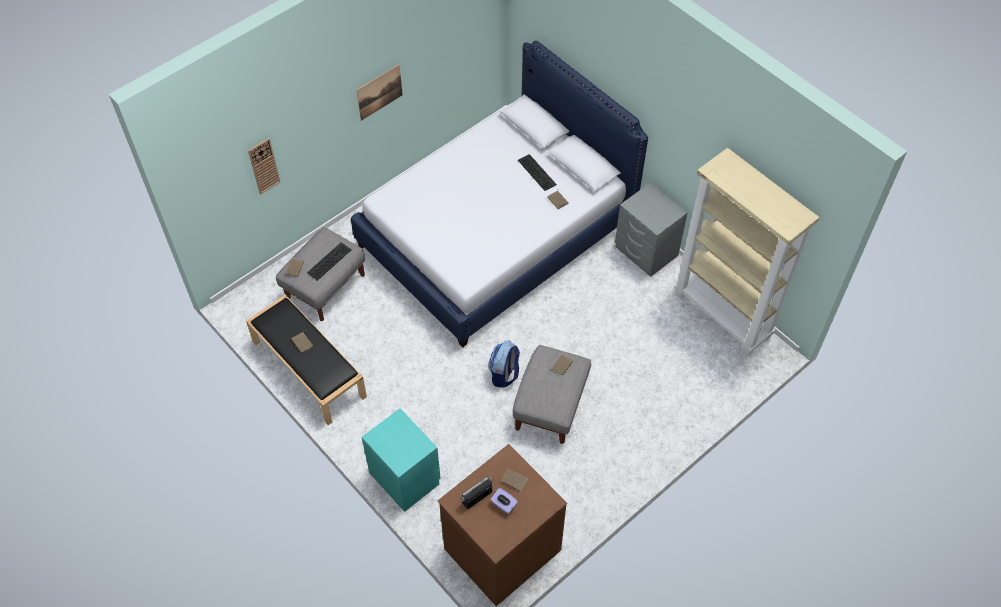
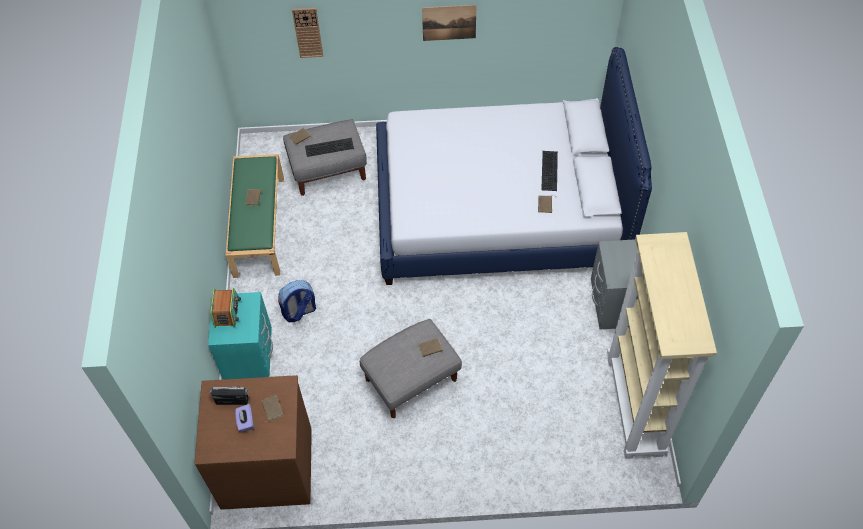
camera: 40 degrees right, 0 degrees up
black bench [246,295,367,425] -> green bench [226,154,284,278]
backpack [488,340,520,388] -> backpack moved to [278,280,316,322]
none -> radio [210,288,241,328]

